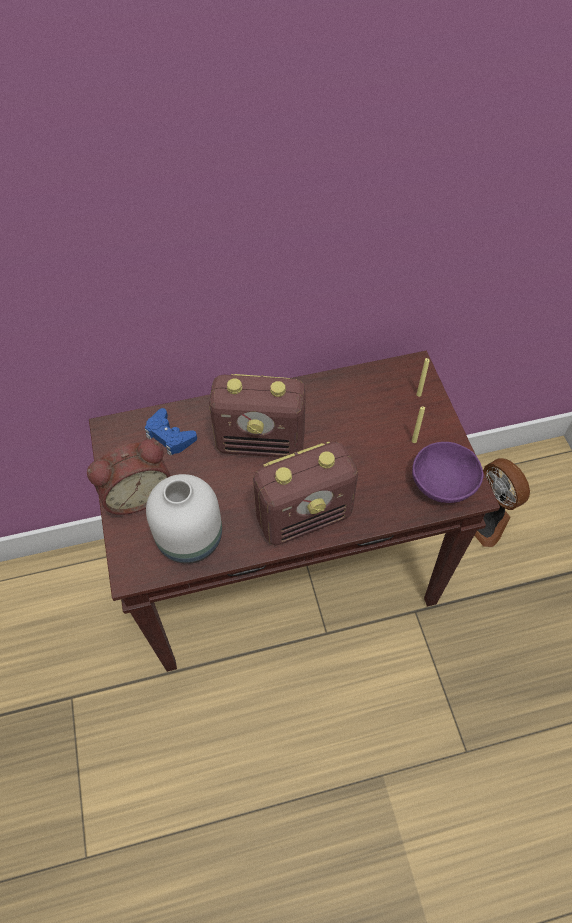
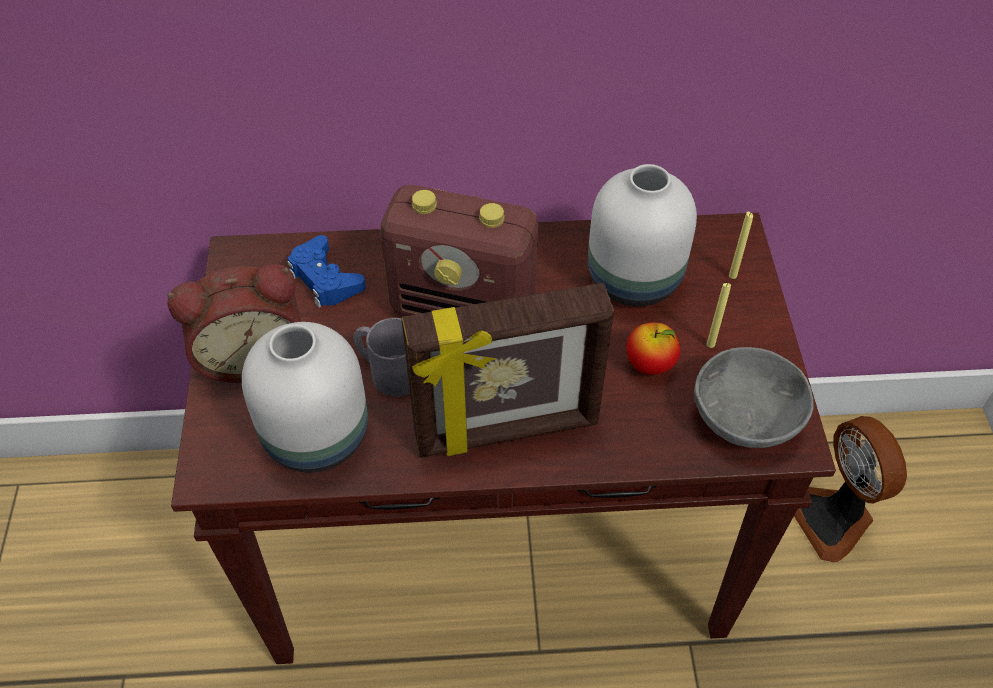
camera: 10 degrees right, 5 degrees down
radio [253,442,358,545] -> picture frame [401,283,614,458]
purple bowl [412,442,484,503] -> grey bowl [694,347,814,448]
none -> grey mug [353,318,410,397]
none -> white vase [588,164,697,306]
none -> apple [626,323,680,375]

